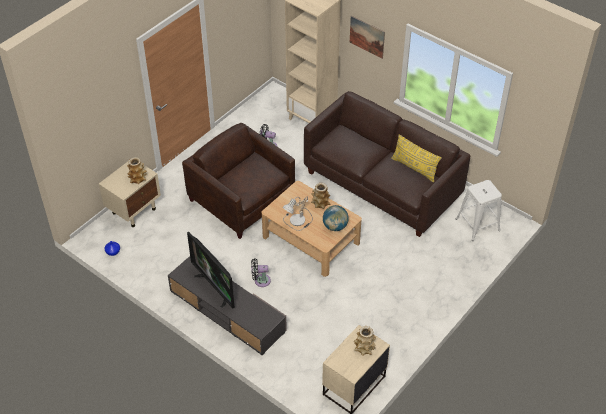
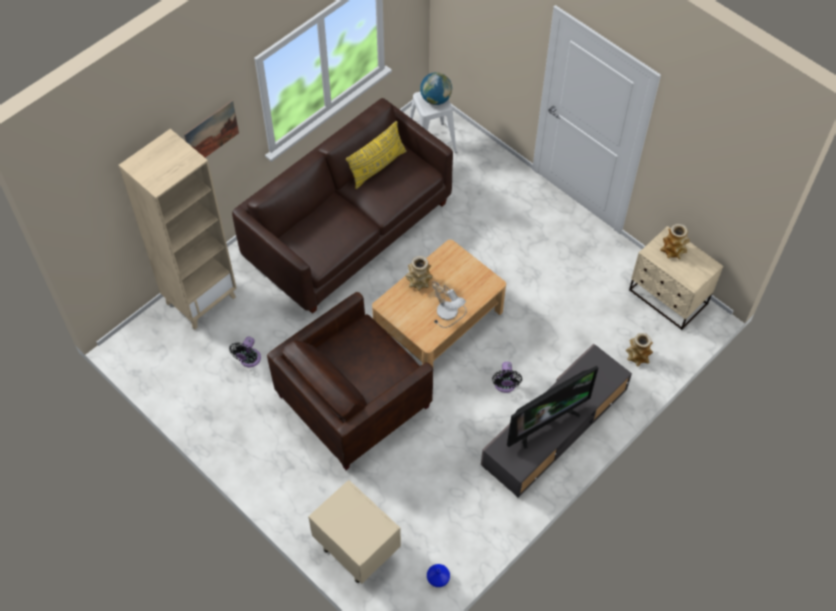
camera: 85 degrees left, 10 degrees up
vase [127,157,147,184] -> vase moved to [626,333,653,366]
globe [323,205,349,231] -> globe moved to [420,72,452,105]

